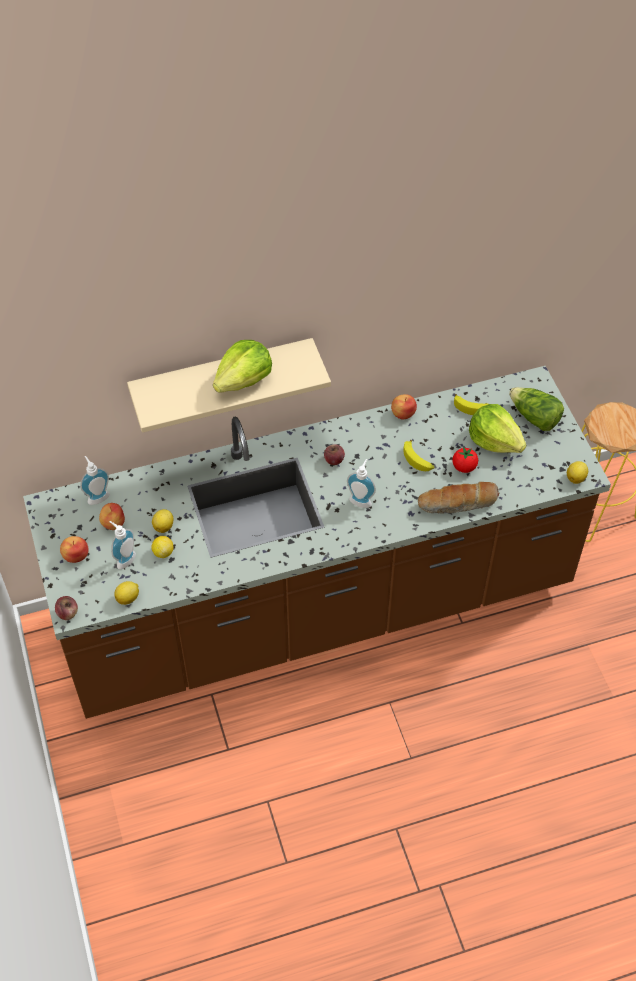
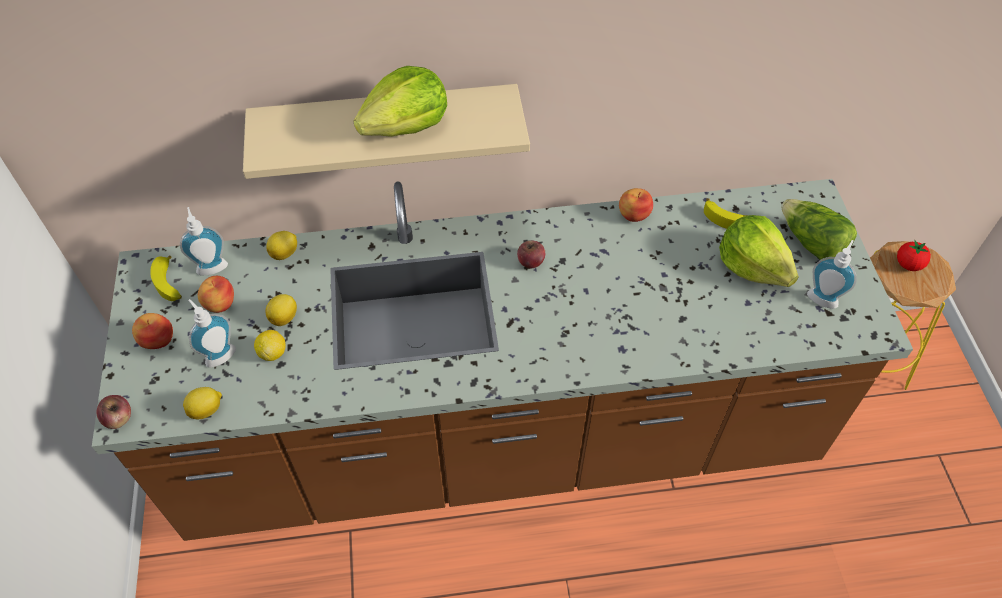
camera: 10 degrees right, 0 degrees up
soap dispenser [347,459,376,508] -> soap dispenser moved to [807,240,857,309]
banana [403,440,435,471] -> banana moved to [150,255,182,301]
bread [417,482,499,514] -> none
tomato [452,447,478,473] -> tomato moved to [897,240,931,271]
lemon [567,461,588,484] -> lemon moved to [266,231,297,260]

